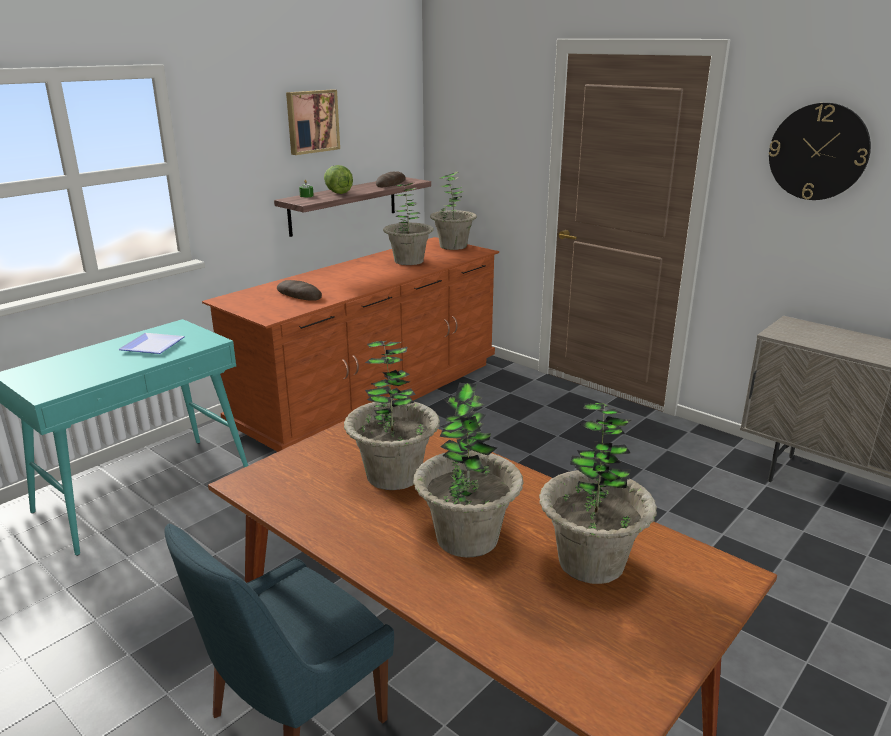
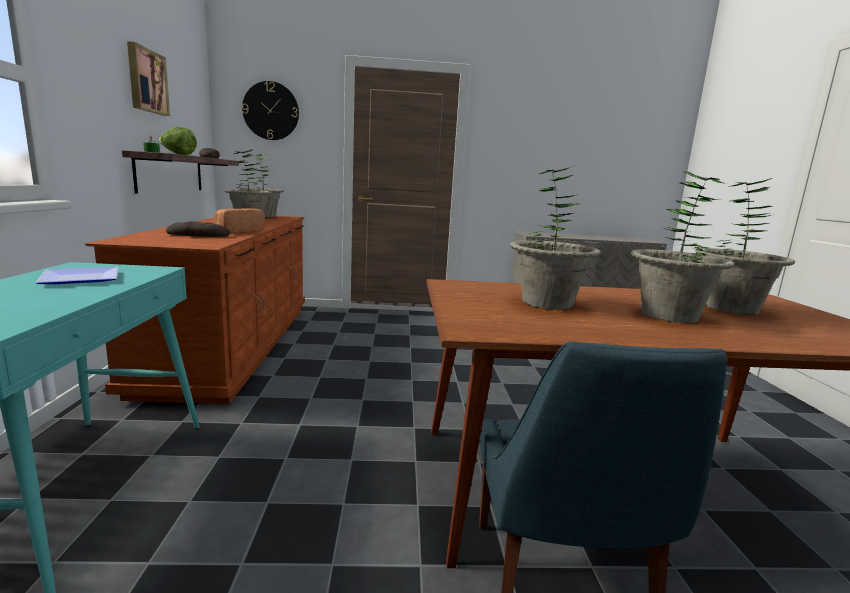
camera: 45 degrees left, 10 degrees down
wall clock [769,103,871,200] -> wall clock moved to [242,81,299,140]
none -> bread [215,208,265,233]

